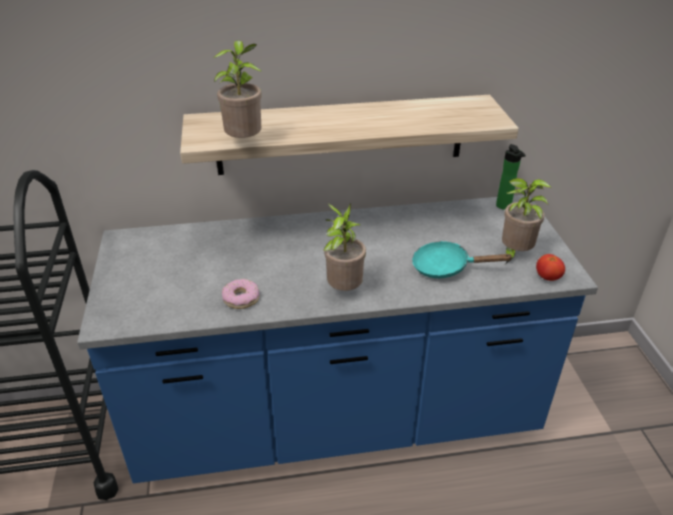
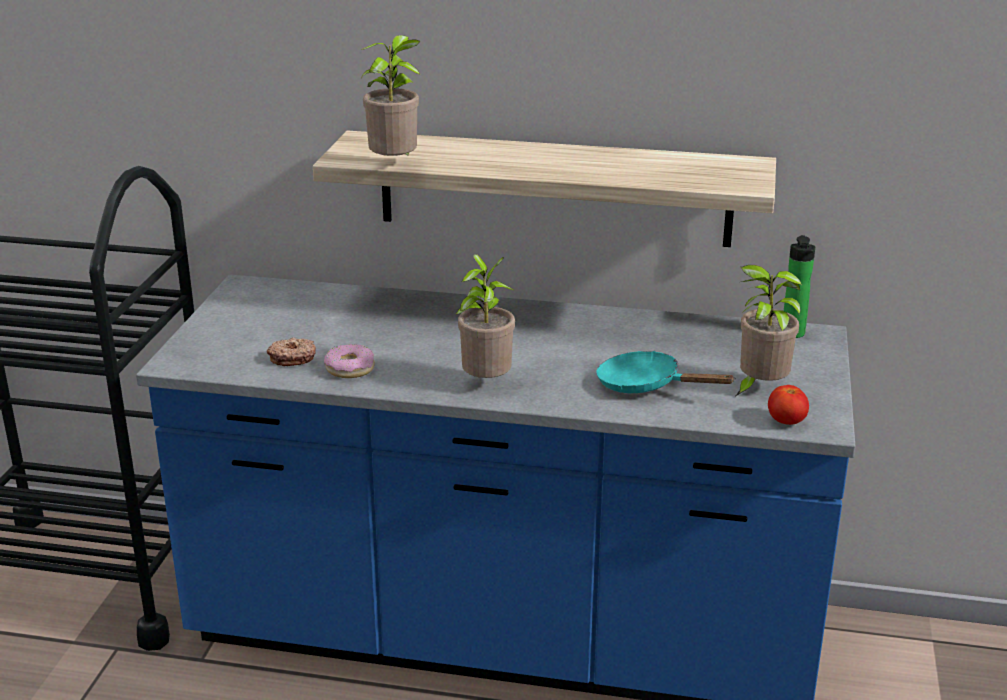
camera: 20 degrees right, 10 degrees down
none -> donut [267,337,316,366]

